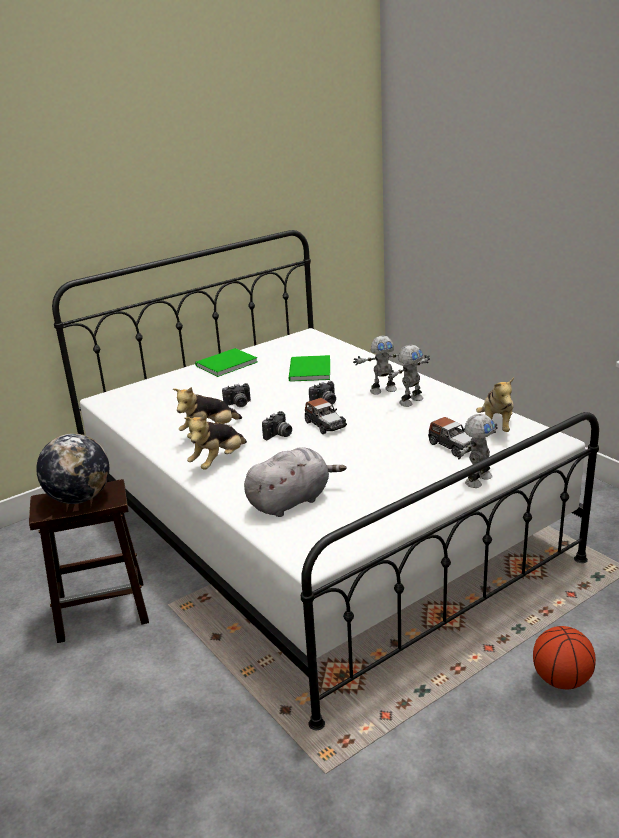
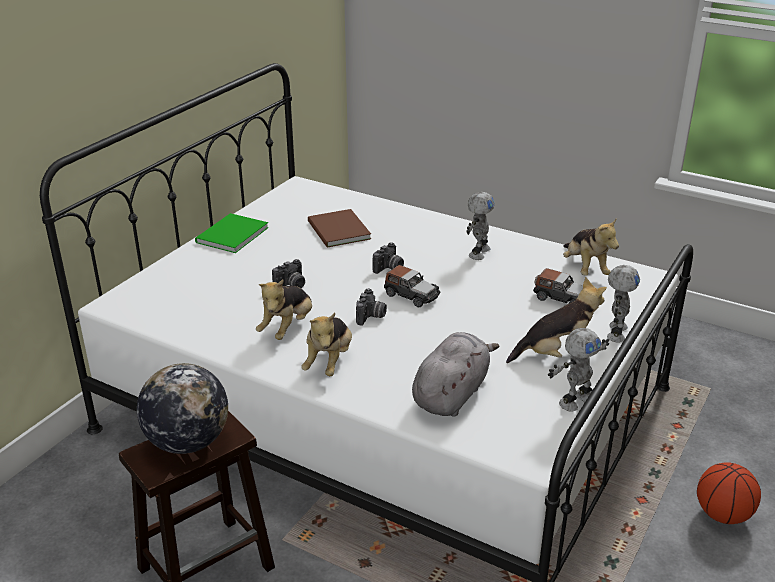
camera: 25 degrees left, 5 degrees up
green book [289,355,330,382] -> brown book [308,209,371,248]
toy robot [353,336,399,395] -> toy robot moved to [548,328,609,412]
none -> plush toy [506,277,607,363]

